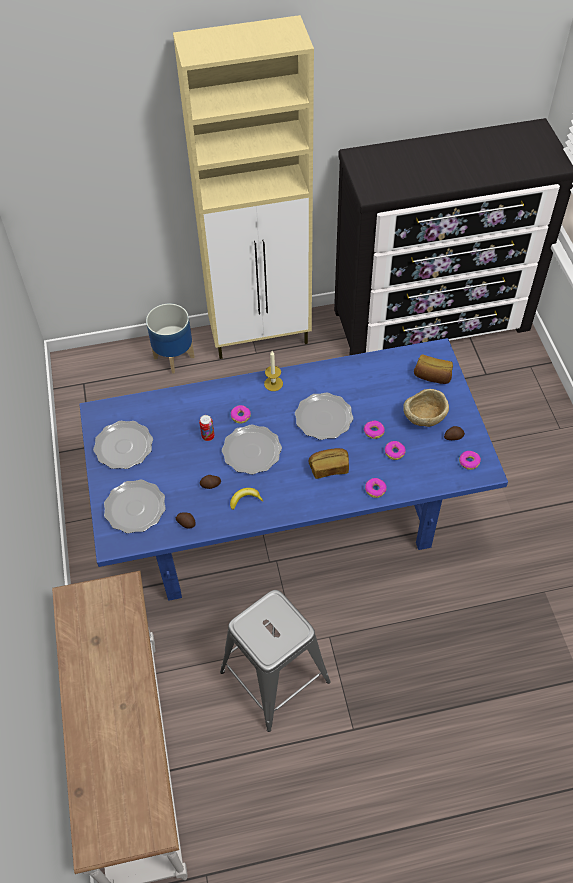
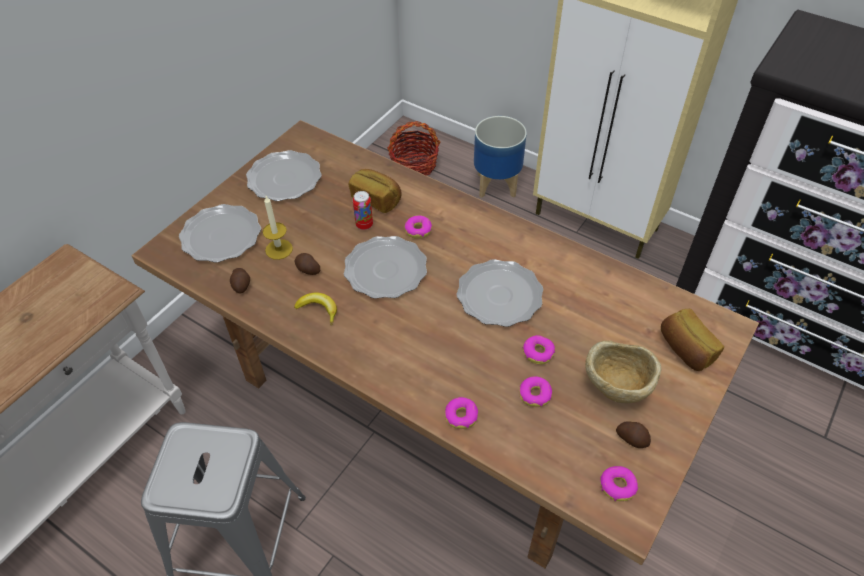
camera: 45 degrees right, 5 degrees down
blue dining table [79,338,508,601] -> brown dining table [132,120,759,568]
candle [264,351,283,391] -> candle moved to [263,196,293,260]
bread [309,448,349,479] -> bread moved to [349,169,402,213]
none -> basket [387,121,440,176]

